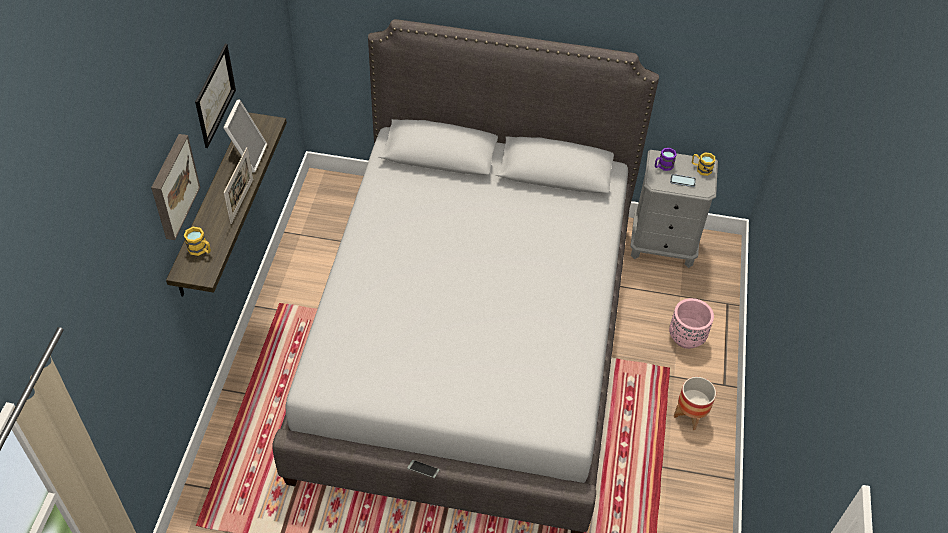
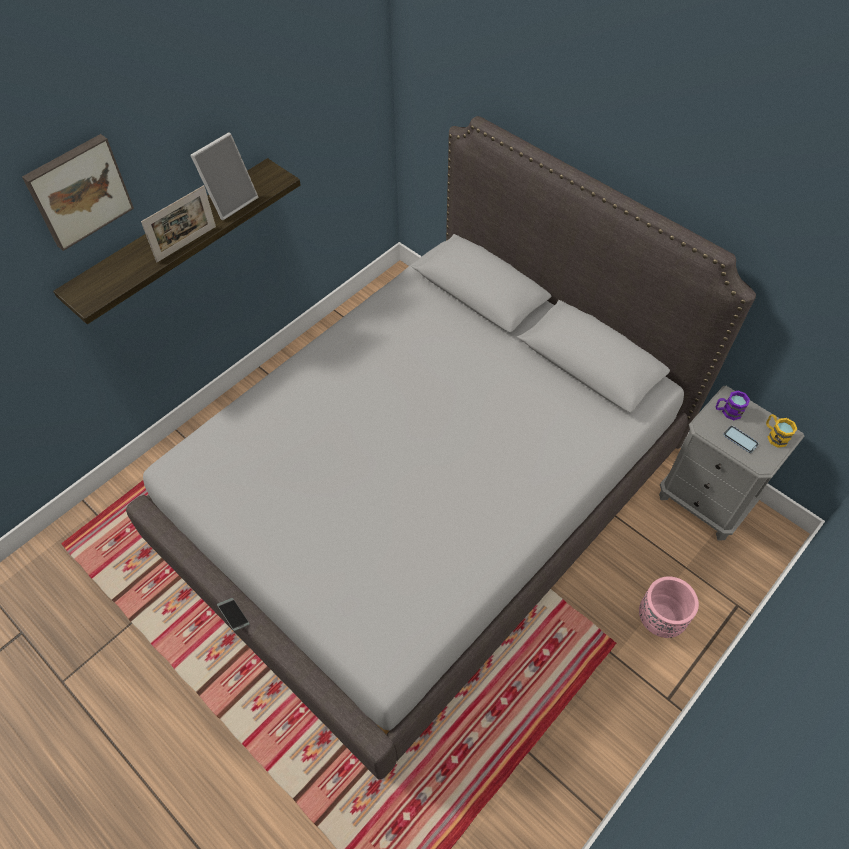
camera: 35 degrees right, 5 degrees up
yellow mug [184,227,211,256] -> none
picture [195,44,236,148] -> none
planter [674,377,716,430] -> none

